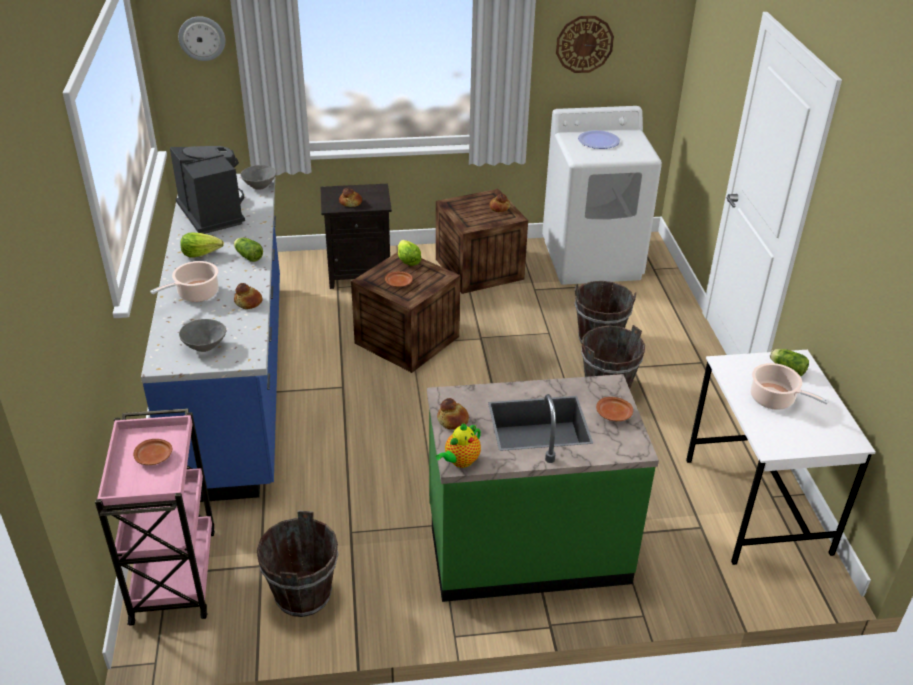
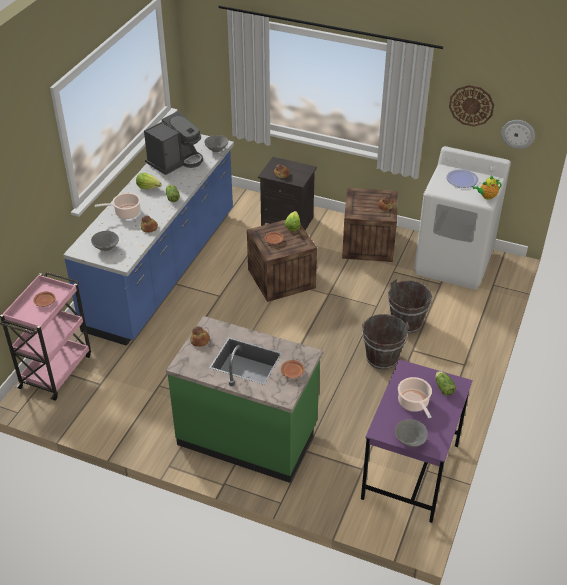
camera: 30 degrees right, 5 degrees up
coffee machine [170,146,245,234] -> coffee machine turned 45 degrees clockwise [144,111,203,175]
wall clock [178,16,225,61] -> wall clock moved to [501,120,535,149]
brown bucket [257,511,339,617] -> none
teapot [436,423,481,468] -> teapot moved to [473,175,502,200]
white desk [686,350,876,565] -> purple desk [361,359,473,523]
none -> grey bowl [395,419,428,447]

